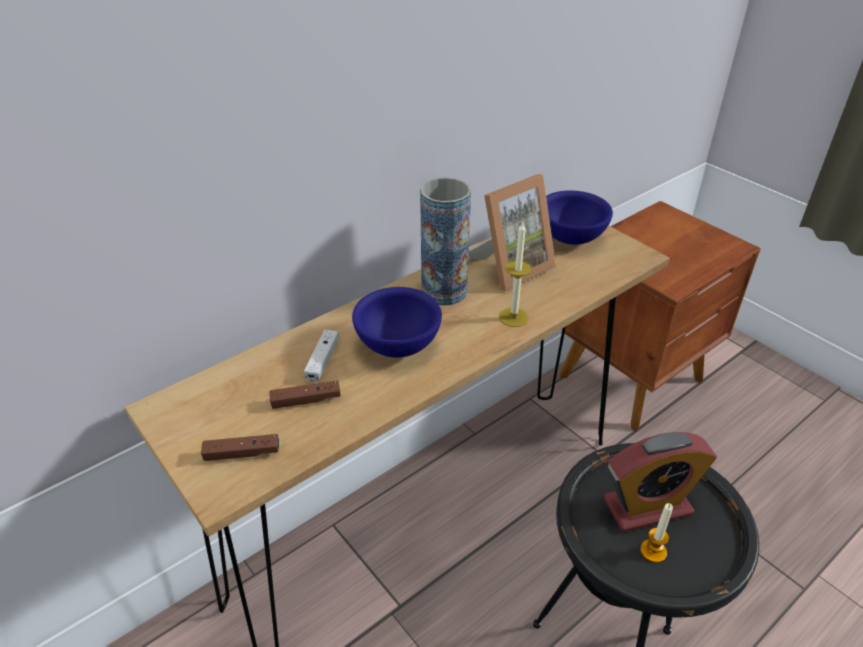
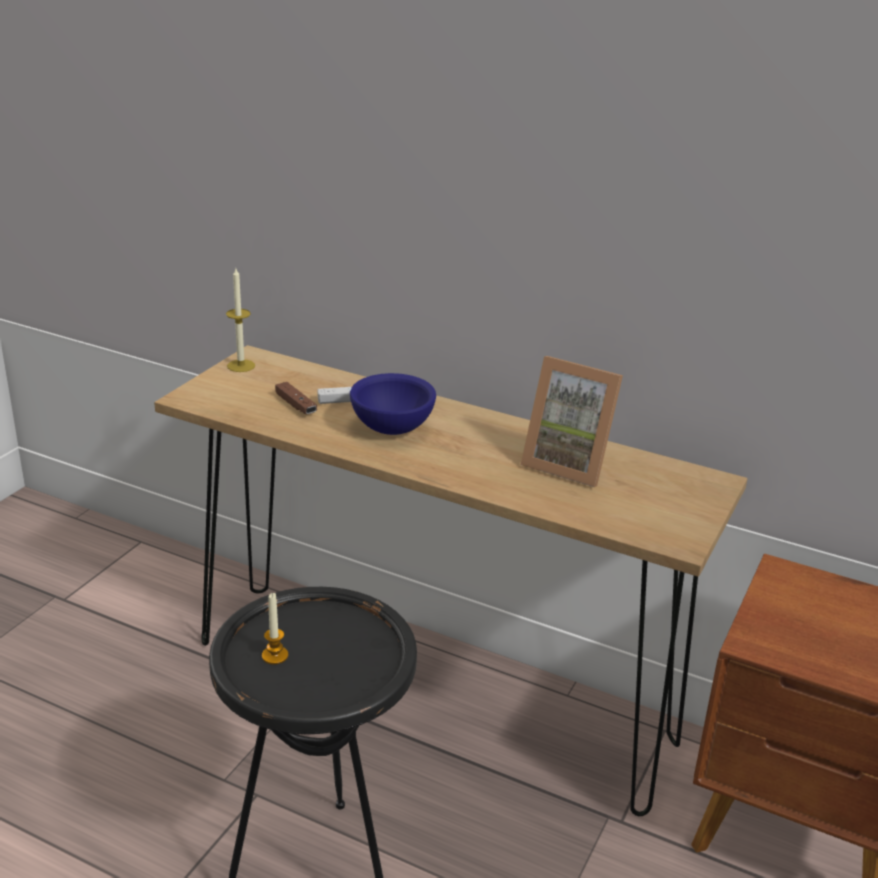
camera: 65 degrees right, 10 degrees down
brown game controller [201,434,279,461] -> none
vase [420,177,471,306] -> none
candle [499,222,532,327] -> candle moved to [226,268,255,372]
blue bowl [546,190,613,245] -> none
alarm clock [604,432,717,532] -> none

